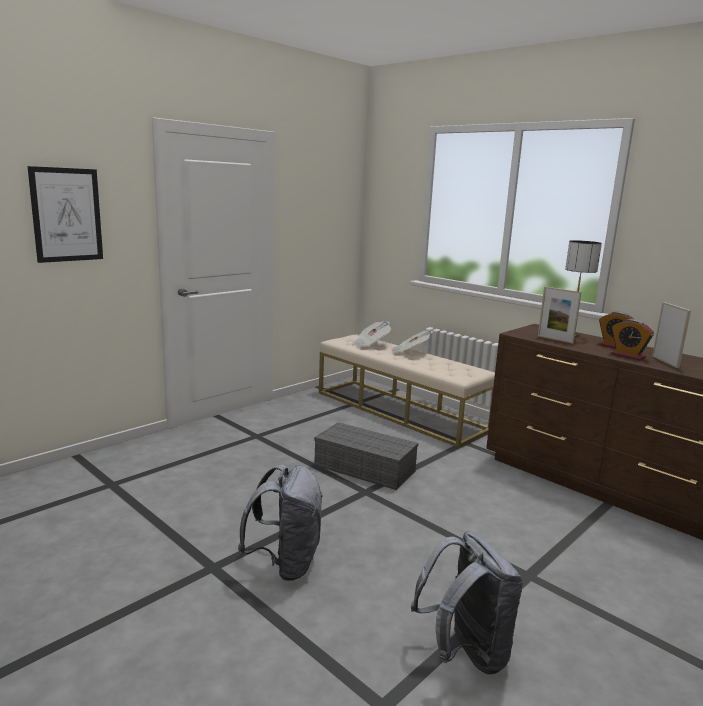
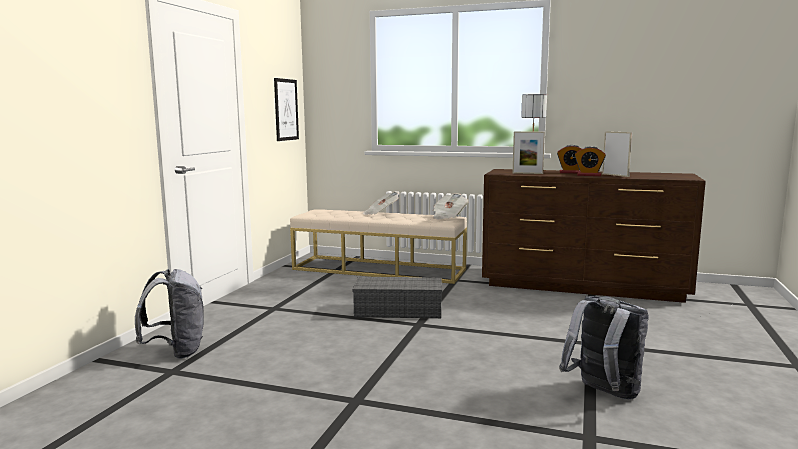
camera: 25 degrees left, 5 degrees down
picture [27,166,103,263] -> picture moved to [274,78,299,141]
grey backpack [238,465,323,581] -> grey backpack moved to [135,269,204,359]
newspaper [352,321,391,347] -> newspaper moved to [433,193,468,219]

